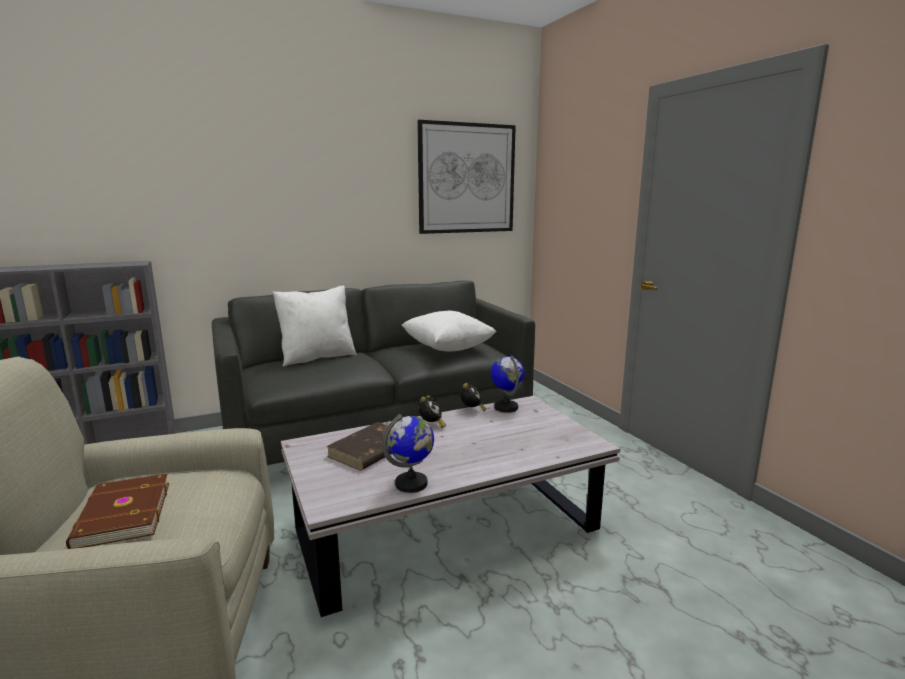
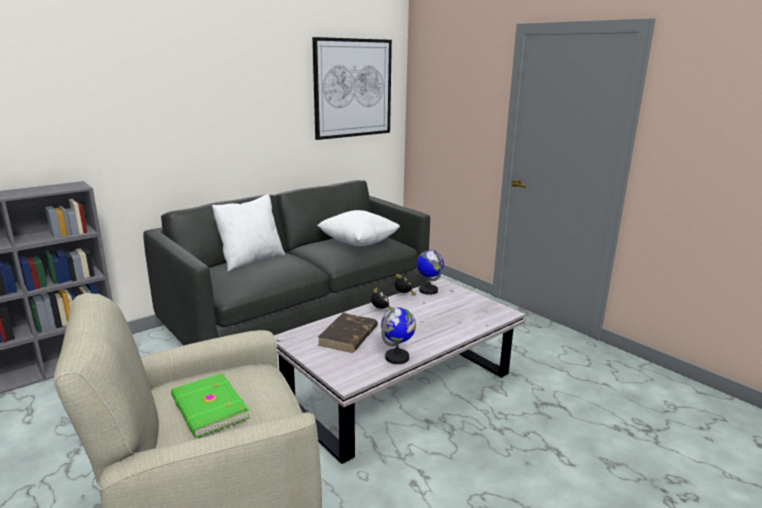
camera: 15 degrees left, 5 degrees up
brown book [66,473,169,549] -> green book [171,373,250,438]

